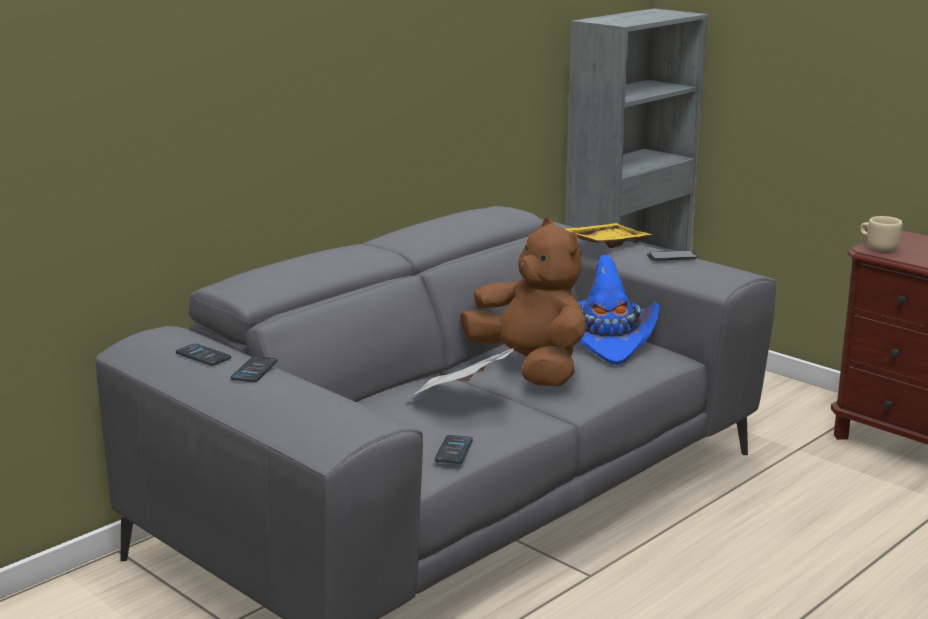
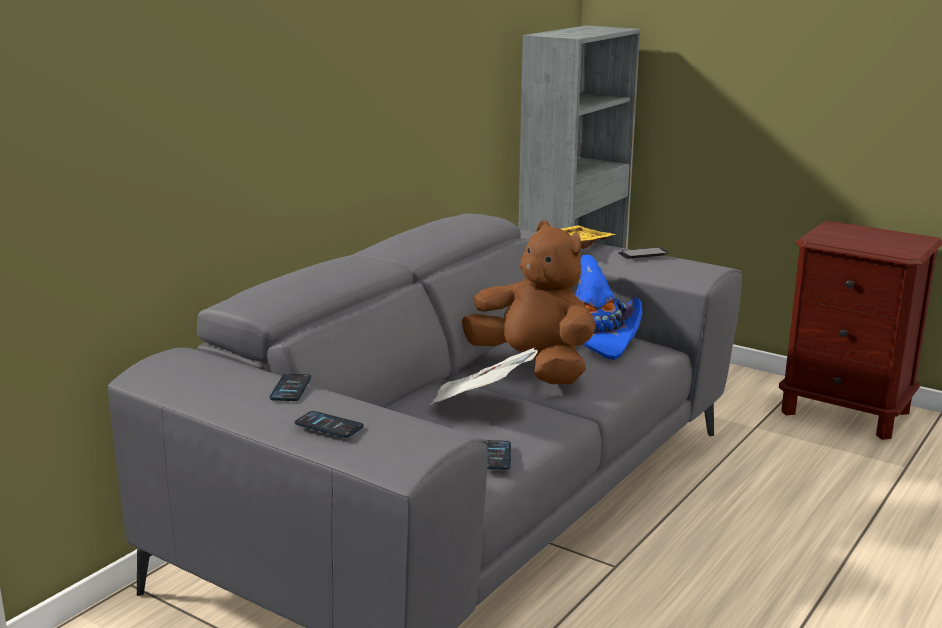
camera: 10 degrees left, 0 degrees up
phone [176,344,231,366] -> phone moved to [295,411,364,438]
beige mug [860,216,903,251] -> none

